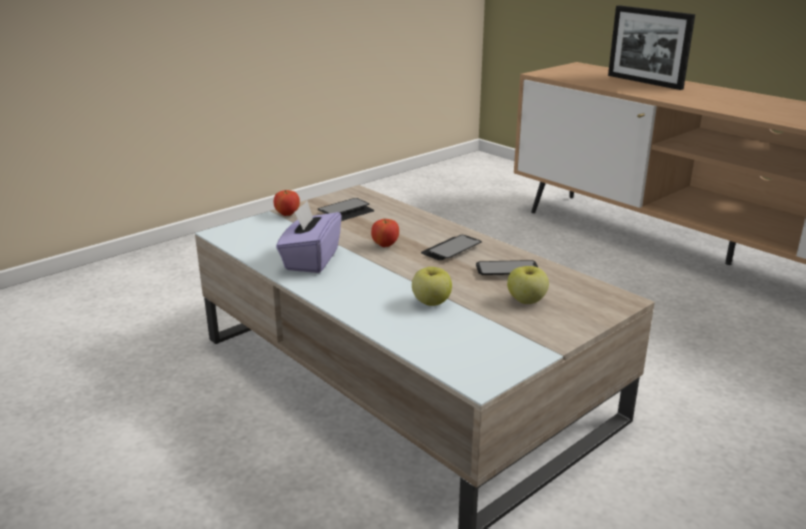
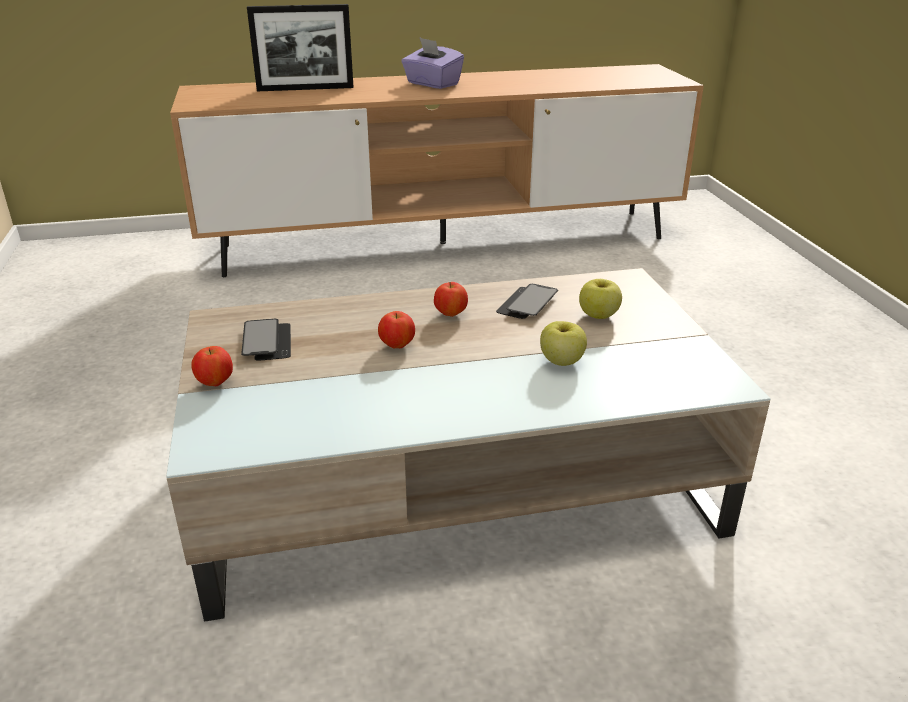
camera: 60 degrees left, 5 degrees up
purple tissue box [276,201,342,273] -> purple tissue box moved to [401,37,464,89]
phone [421,235,482,260] -> apple [434,282,468,317]

